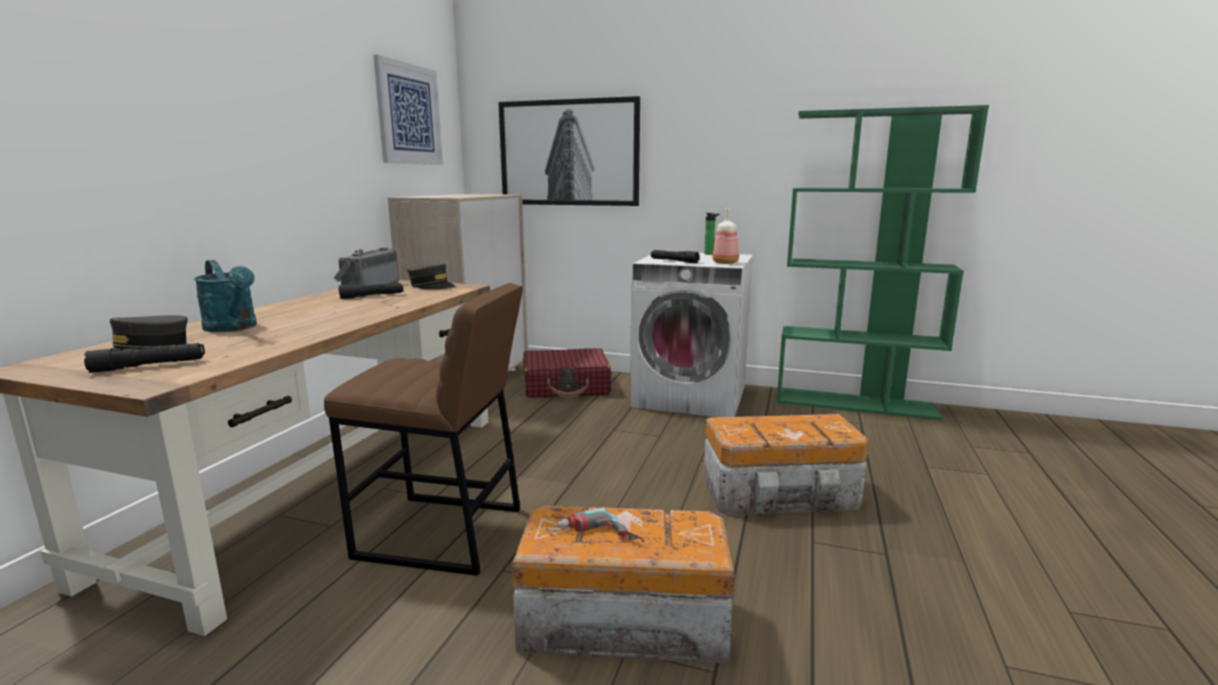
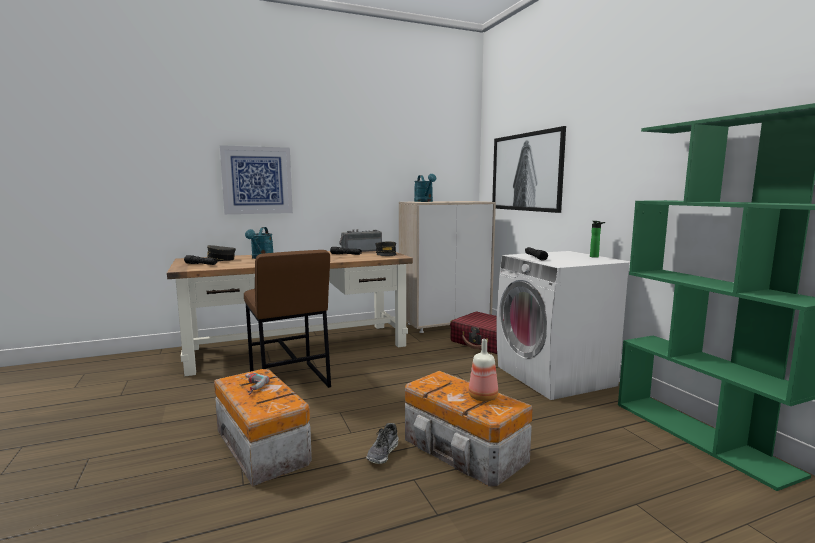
camera: 50 degrees right, 5 degrees down
picture [373,55,443,165] -> picture moved to [220,145,293,214]
bottle [712,208,739,264] -> bottle moved to [468,339,498,401]
none -> shoe [367,423,399,464]
none -> turquoise watering can [414,174,436,202]

